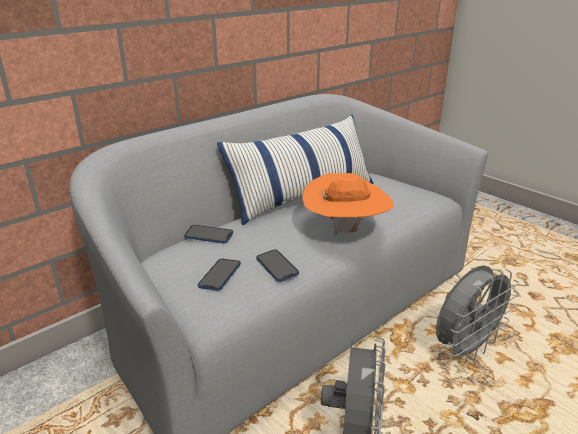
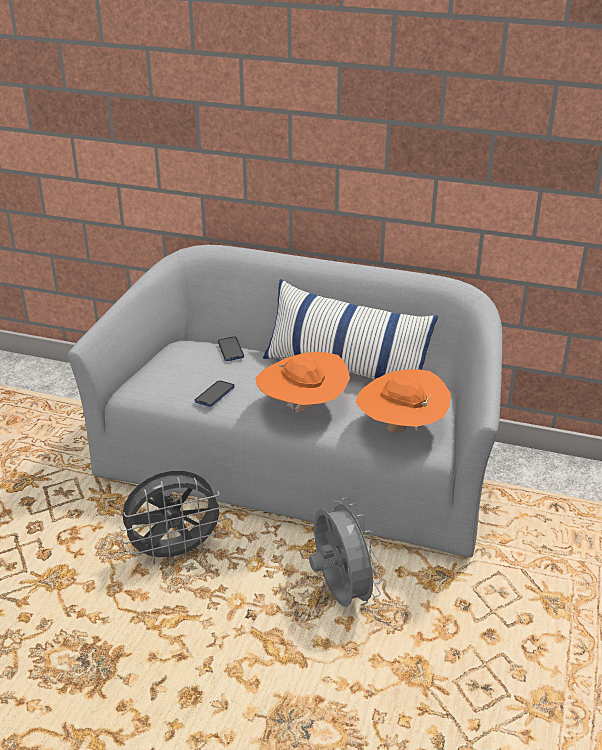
camera: 60 degrees right, 5 degrees up
phone [198,259,241,291] -> none
grey fan [436,265,519,363] -> grey fan turned 135 degrees counterclockwise [309,497,382,607]
none -> orange hat [356,369,451,432]

